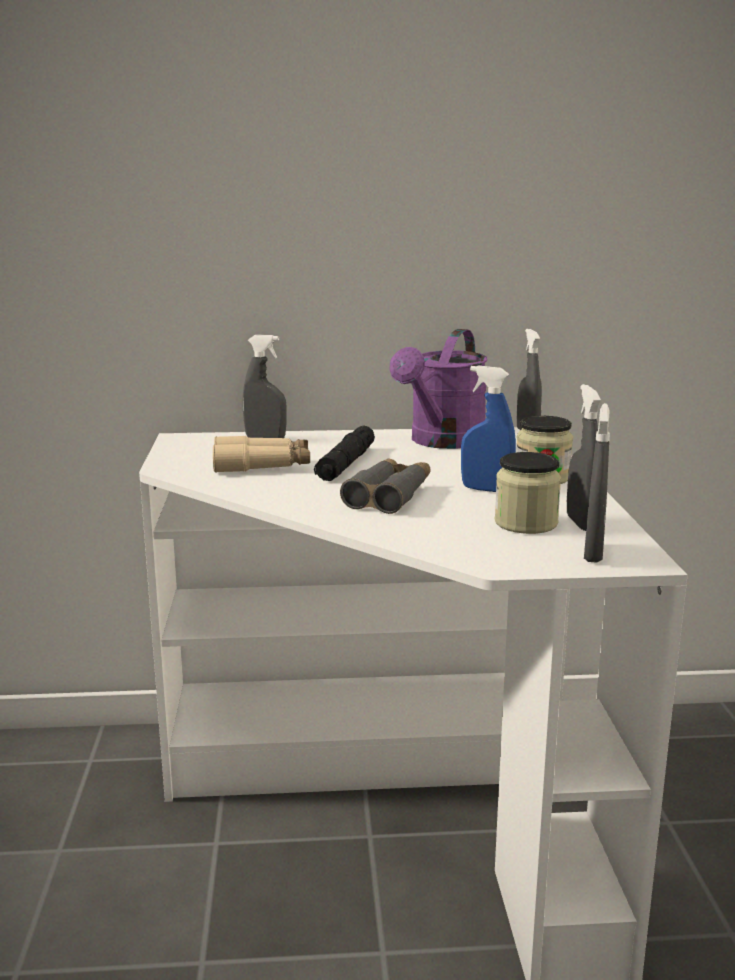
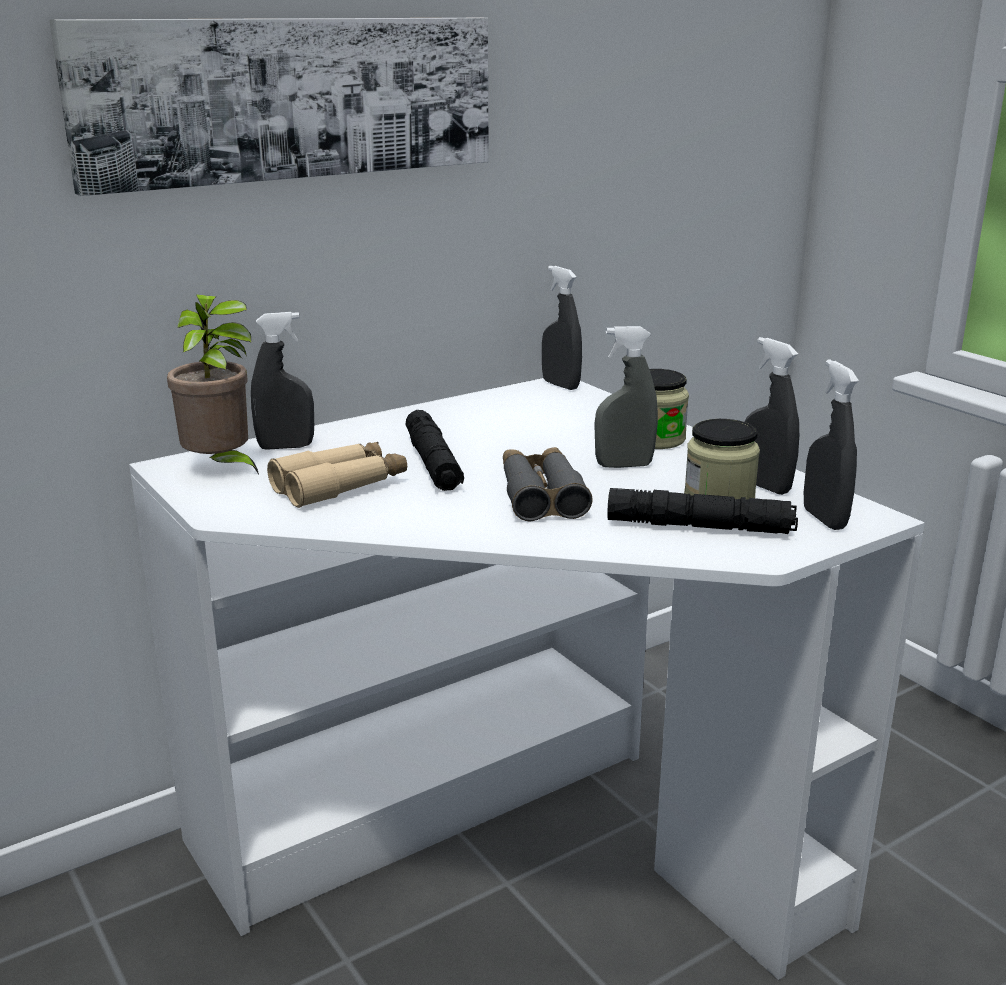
camera: 30 degrees left, 5 degrees up
purple watering can [390,329,487,449] -> none
blue spray bottle [461,365,516,492] -> grey spray bottle [595,326,658,468]
none -> picture [49,18,489,196]
none -> potted plant [167,294,259,474]
none -> black flashlight [607,488,798,534]

